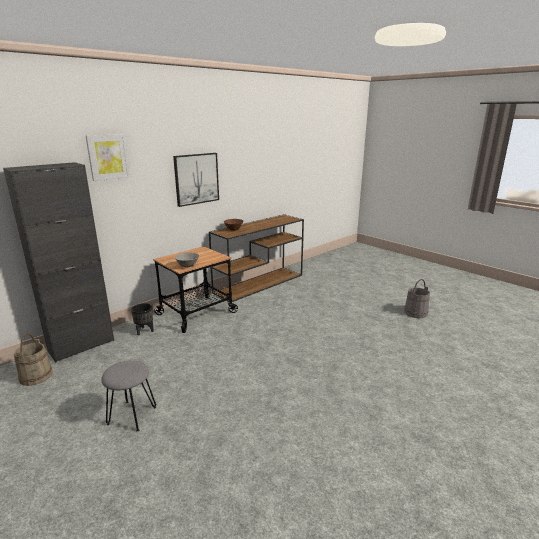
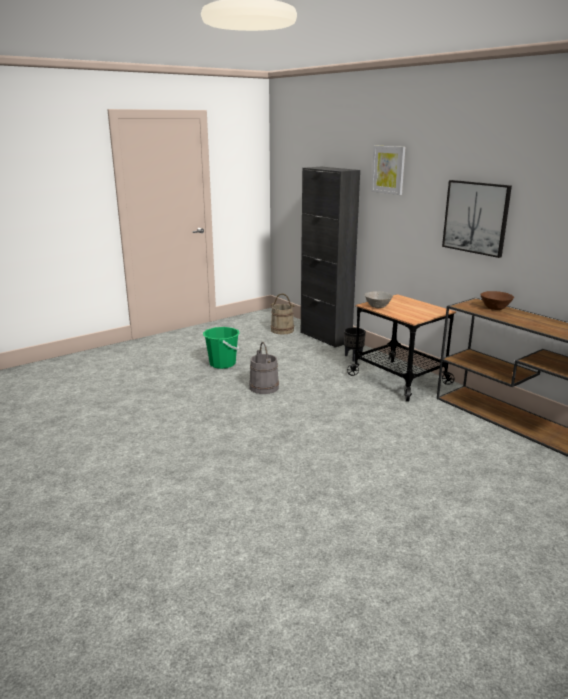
camera: 95 degrees right, 0 degrees up
grey stool [101,360,156,431] -> green bucket [203,327,240,369]
grey bucket [404,279,430,318] -> grey bucket moved to [249,342,279,394]

